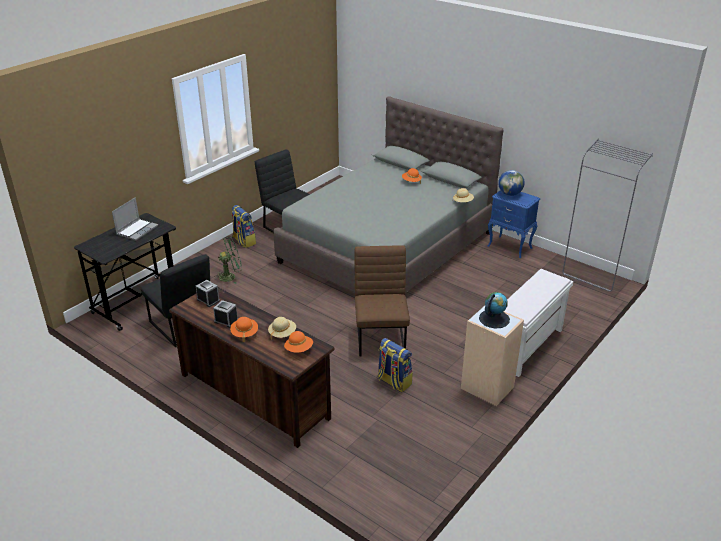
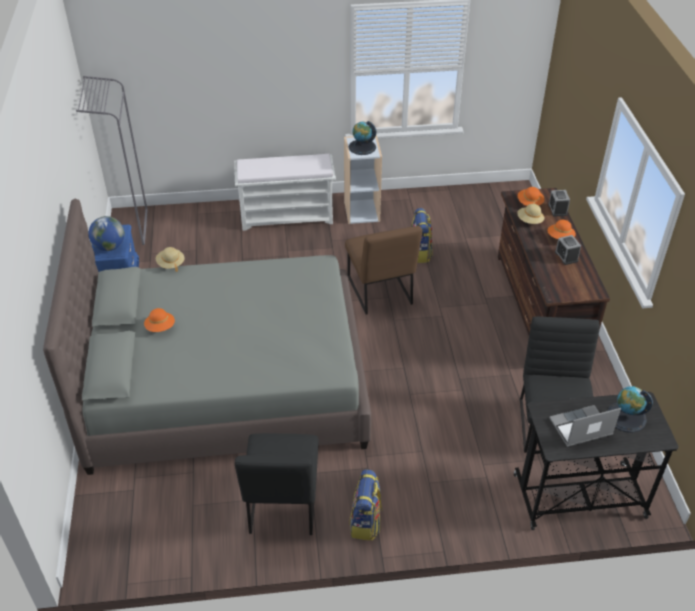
camera: 135 degrees left, 10 degrees up
alarm clock [196,280,220,307] -> alarm clock moved to [548,190,570,217]
green fan [216,237,242,284] -> none
brown chair [354,245,410,357] -> brown chair turned 60 degrees counterclockwise [345,226,422,315]
none -> globe [607,386,653,433]

